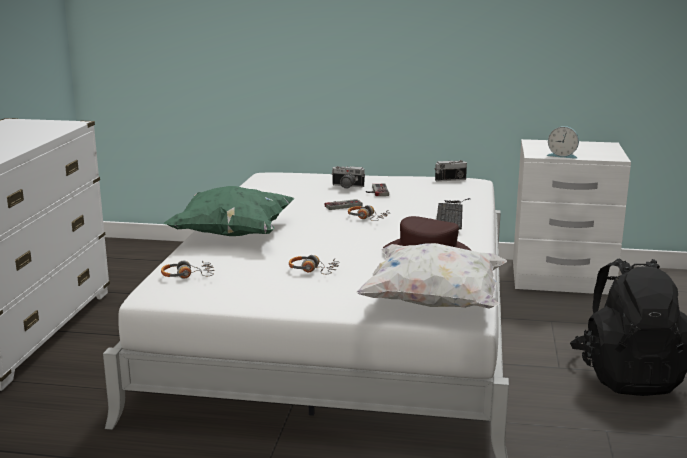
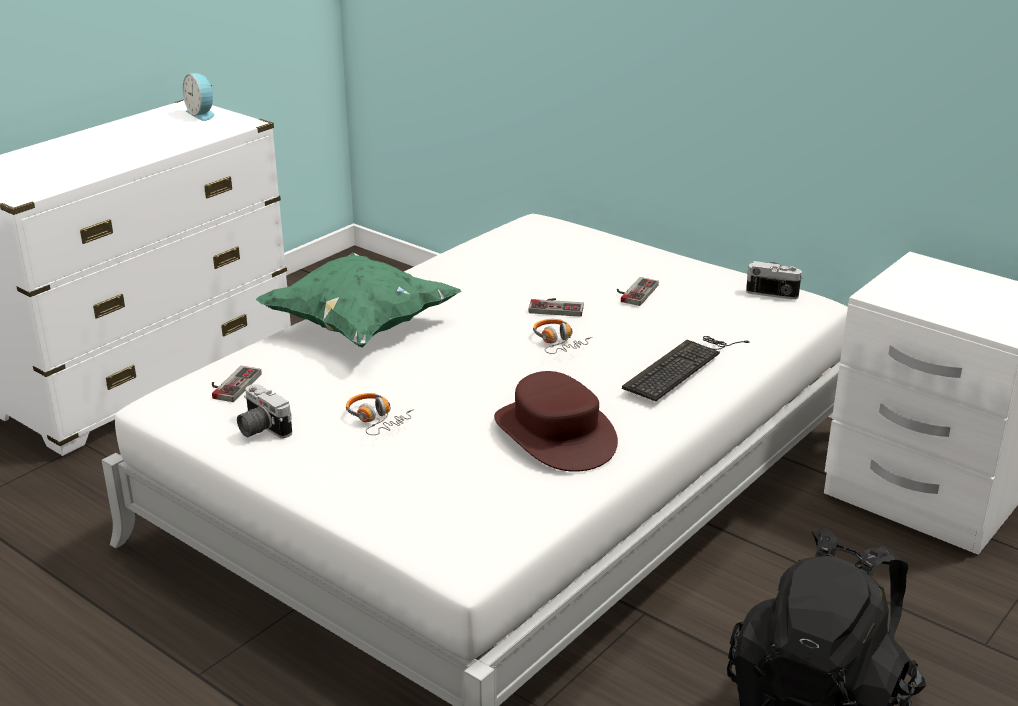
camera: 30 degrees right, 10 degrees up
headphones [161,260,215,279] -> game controller [212,366,262,402]
camera [331,166,365,189] -> camera moved to [237,384,292,439]
white pillow [356,243,507,309] -> none
alarm clock [547,126,579,159] -> alarm clock moved to [183,73,214,121]

